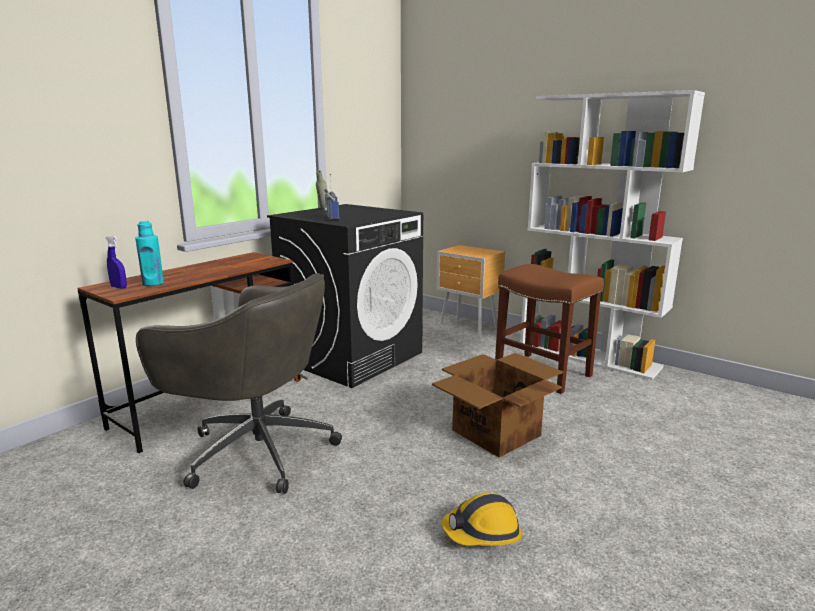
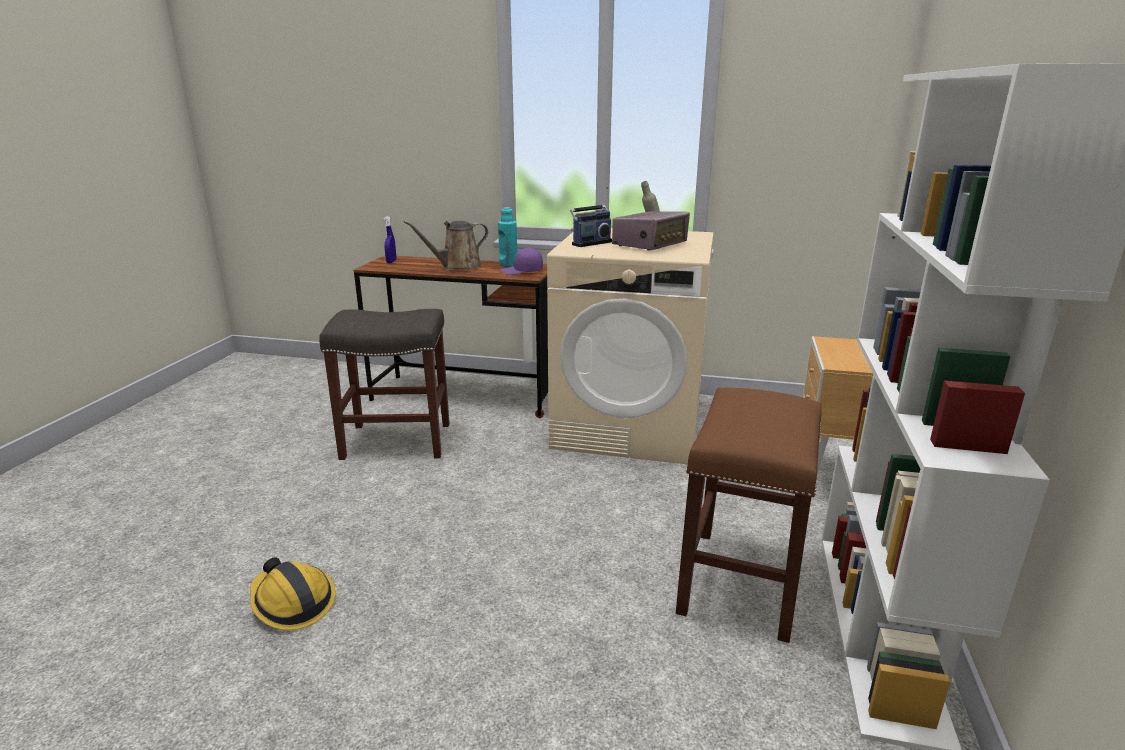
camera: 65 degrees right, 5 degrees up
turquoise bottle [135,221,164,286] -> turquoise bottle moved to [498,207,517,267]
grey office chair [136,273,342,494] -> grey stool [319,309,450,460]
black washing machine [267,204,423,388] -> beige washing machine [547,228,713,464]
cardboard box [432,353,563,458] -> none
none -> brown watering can [403,221,488,271]
none -> purple cap [500,248,543,275]
none -> radio [612,211,690,250]

